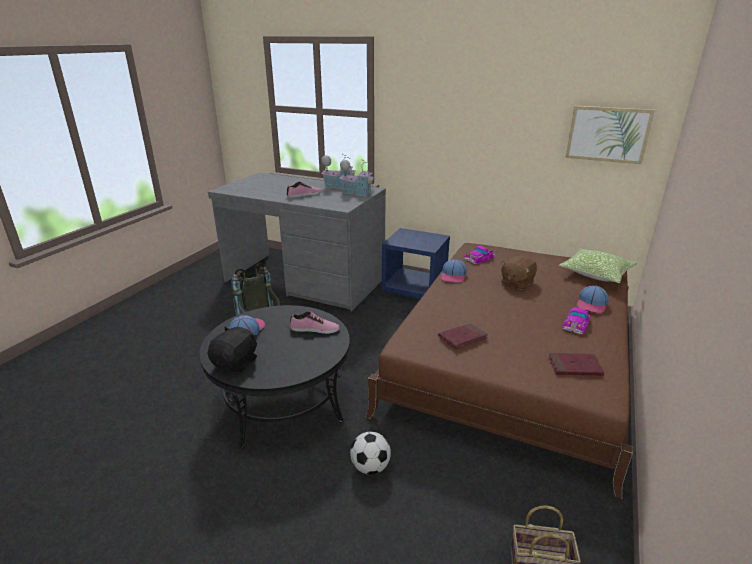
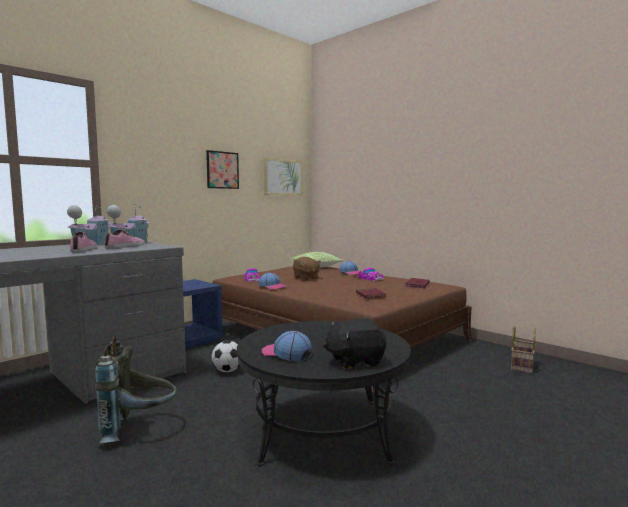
camera: 70 degrees left, 20 degrees down
black plush toy [207,327,257,372] -> black plush toy turned 60 degrees counterclockwise [323,318,386,369]
shoe [290,311,340,334] -> shoe moved to [104,229,145,249]
football [350,432,391,475] -> football moved to [212,341,240,372]
none -> picture [206,150,239,189]

